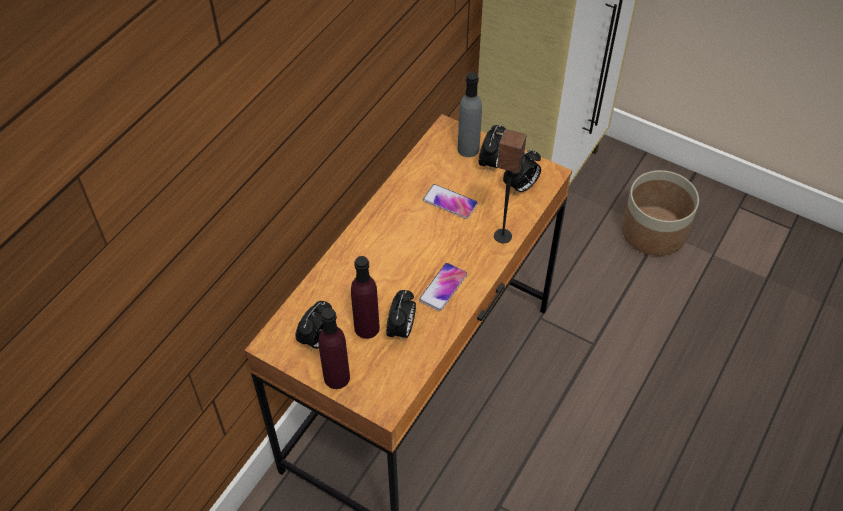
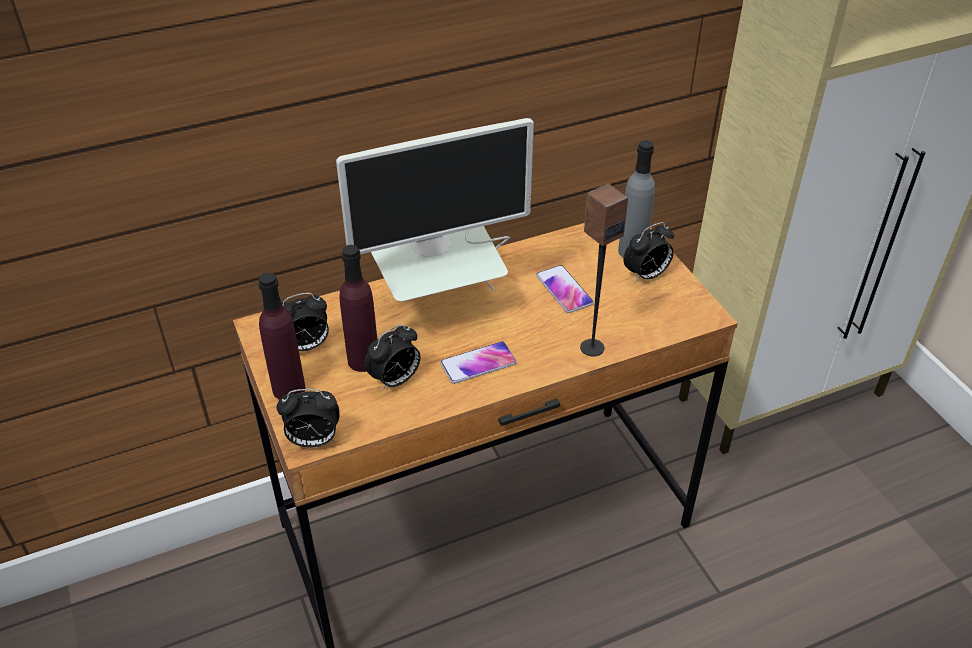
camera: 35 degrees right, 10 degrees down
alarm clock [503,150,541,194] -> alarm clock moved to [277,389,340,448]
planter [622,170,699,256] -> none
none -> monitor [336,118,534,302]

